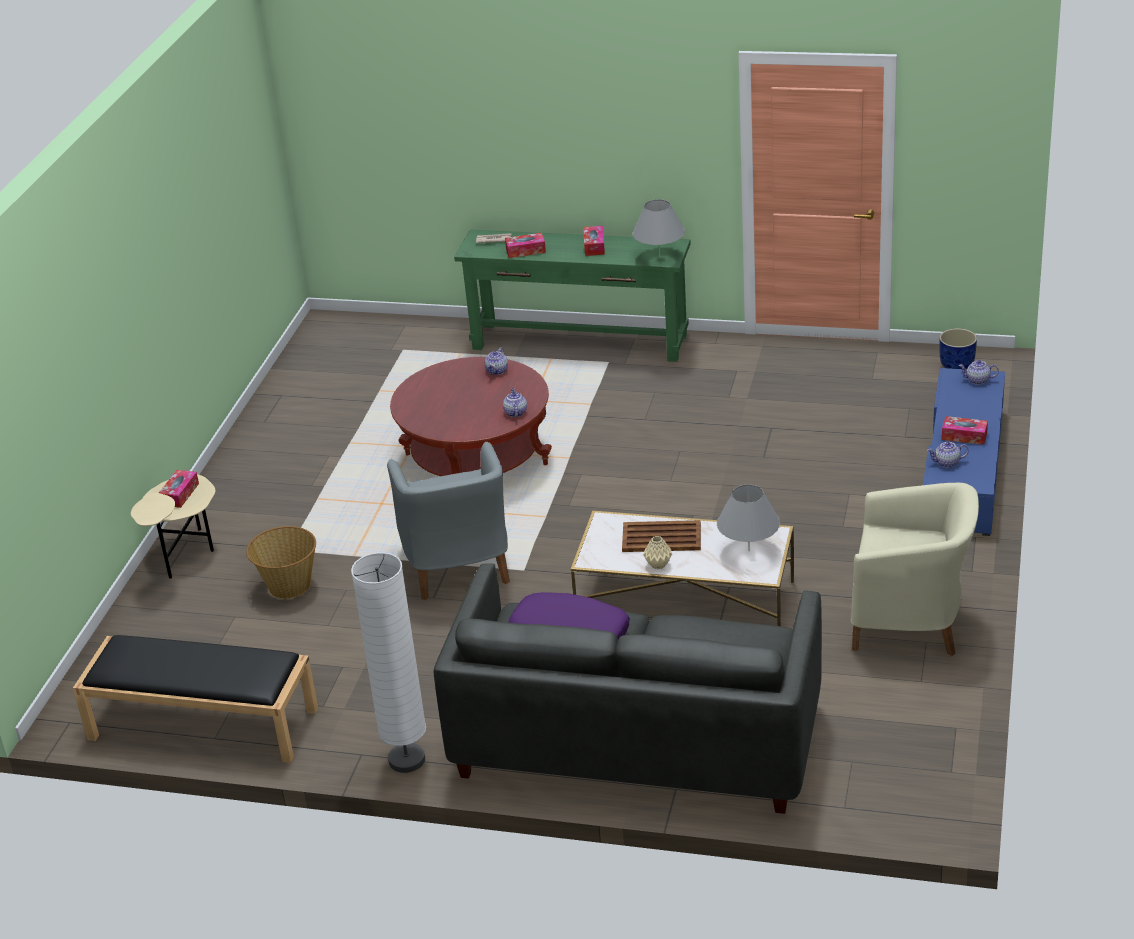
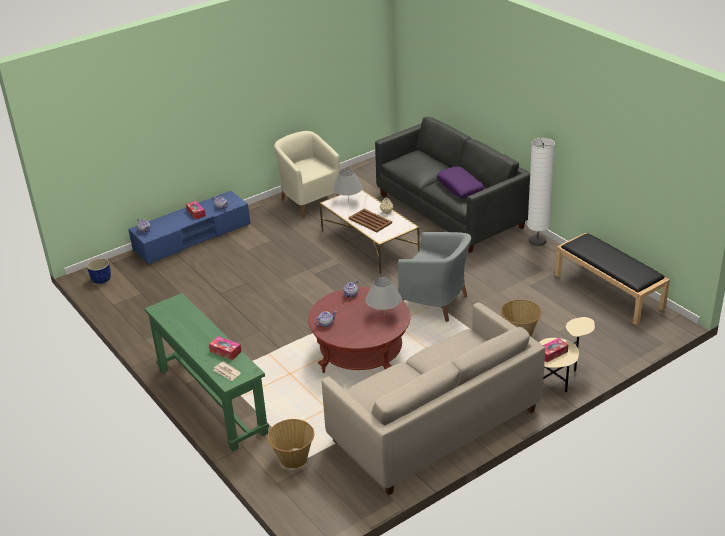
camera: 140 degrees left, 0 degrees up
grey armchair [387,442,510,600] -> grey armchair turned 90 degrees clockwise [398,232,471,322]
tissue box [583,226,605,256] -> none
grey table lamp [632,199,685,258] -> grey table lamp moved to [366,277,402,315]
none -> basket [267,419,314,469]
none -> beige sofa [322,303,545,495]

